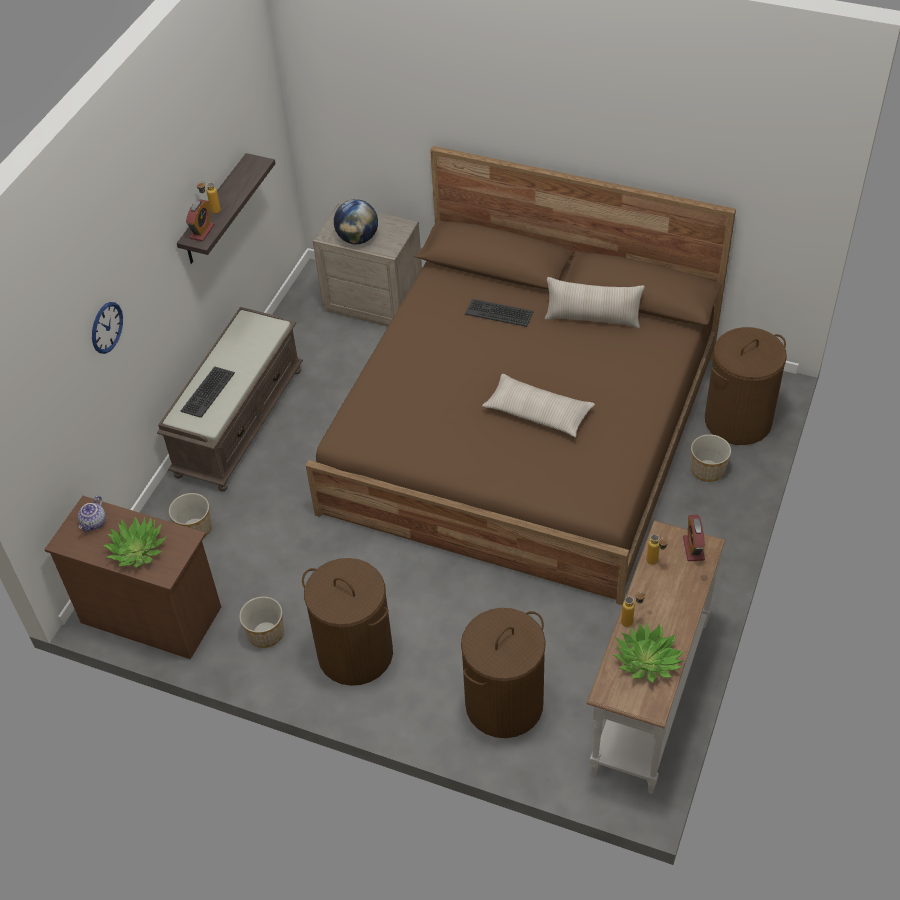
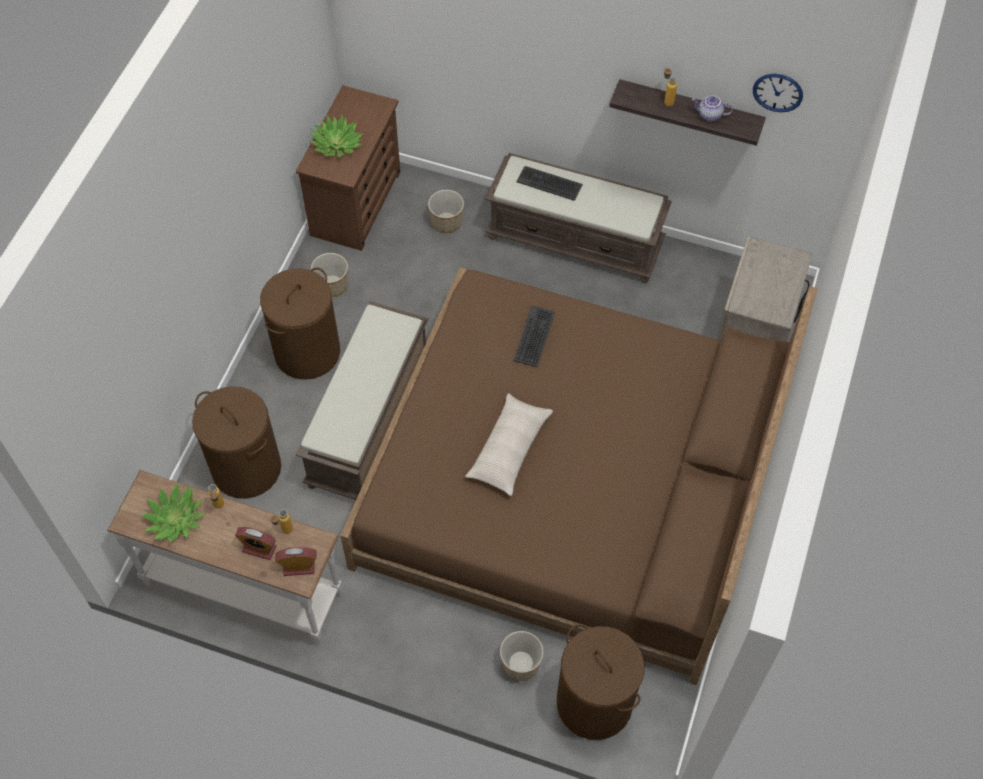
camera: 85 degrees right, 10 degrees up
teapot [78,496,106,532] -> teapot moved to [692,96,733,122]
wall clock [92,302,123,354] -> wall clock moved to [753,74,803,112]
alarm clock [186,200,215,241] -> alarm clock moved to [235,527,276,560]
globe [334,199,378,244] -> none
keyboard [465,299,534,327] -> keyboard moved to [513,305,555,367]
beige pillow [545,277,645,328] -> none
none -> brown bench [296,301,428,500]

